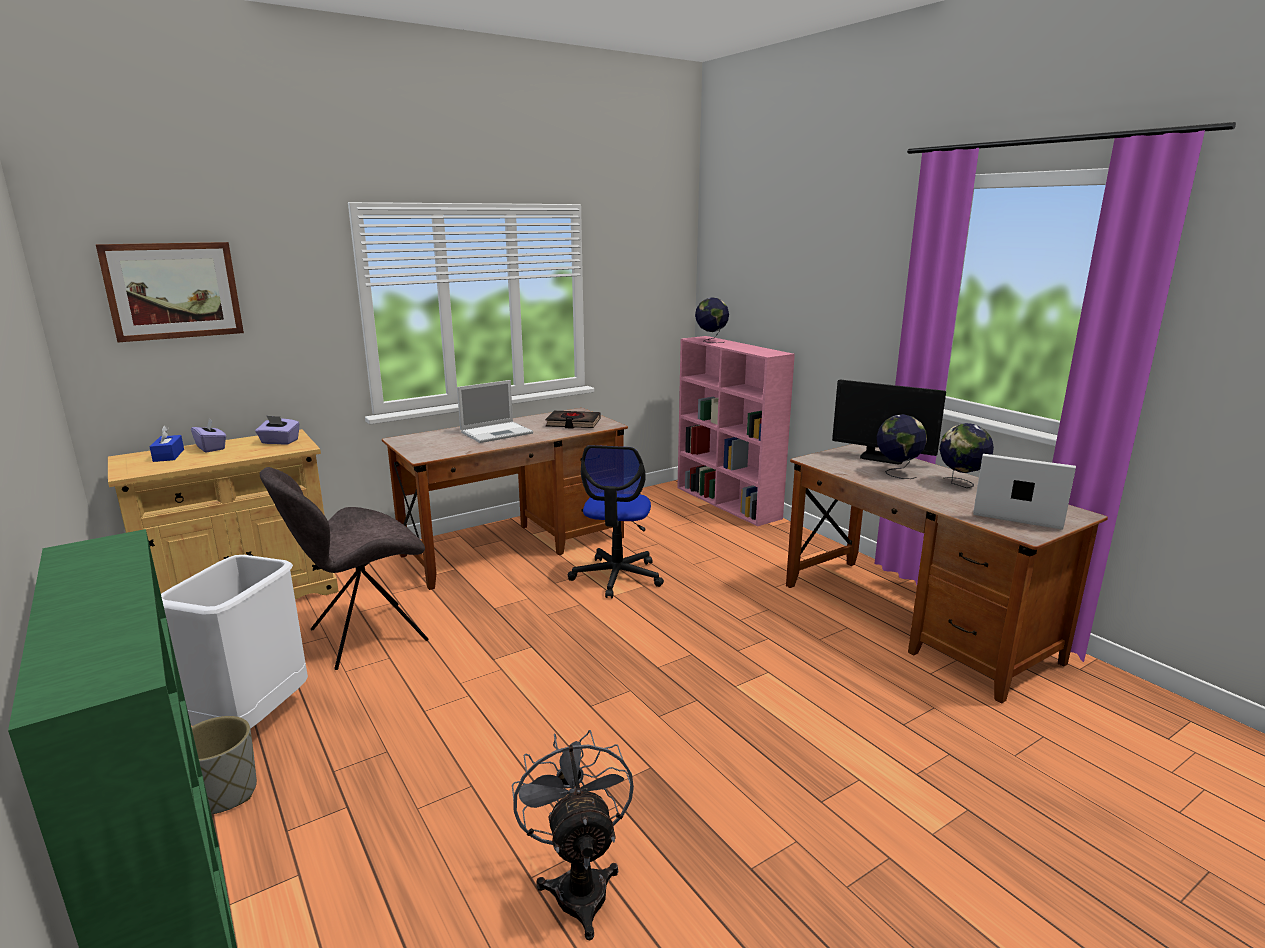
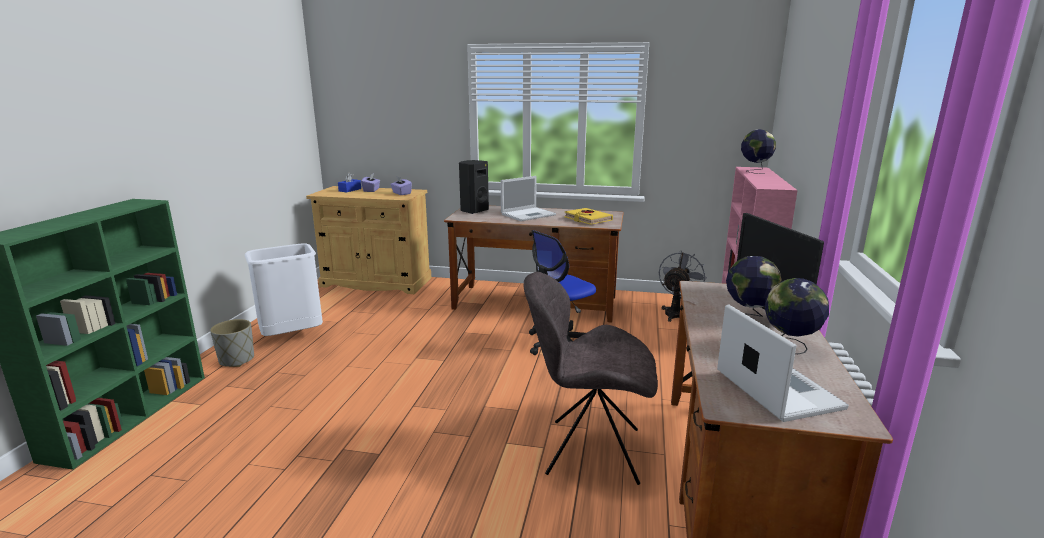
camera: 45 degrees right, 0 degrees up
picture [96,242,244,342] -> none
grey chair [260,467,428,670] -> grey chair moved to [524,272,658,485]
laptop [457,380,533,443] -> laptop turned 45 degrees counterclockwise [501,176,556,221]
grey fan [512,730,634,940] -> grey fan moved to [659,251,707,322]
black book [546,411,601,429] -> yellow book [564,208,613,225]
none -> black speaker [459,160,489,214]

